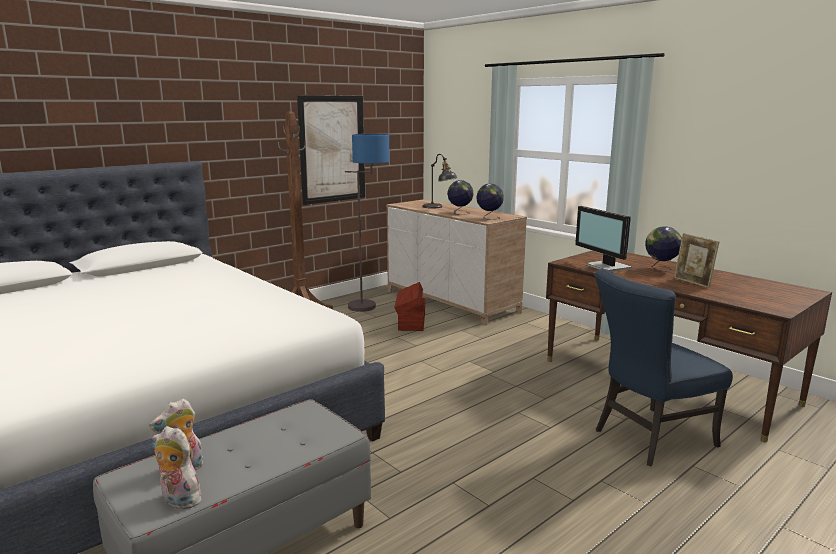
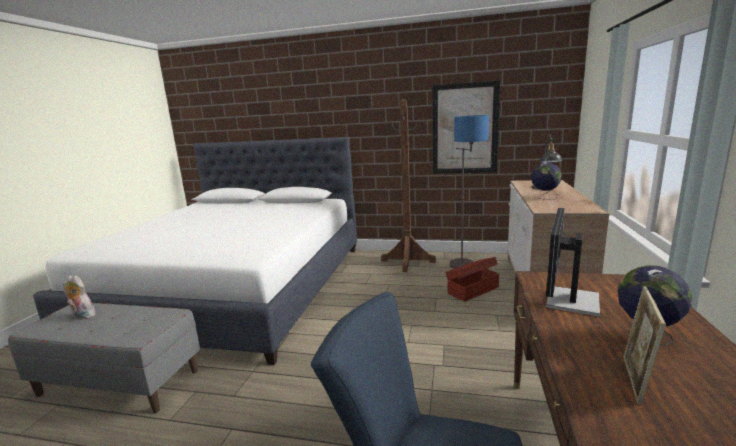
camera: 55 degrees right, 0 degrees up
plush toy [153,426,205,509] -> none
globe [476,184,504,220] -> none

